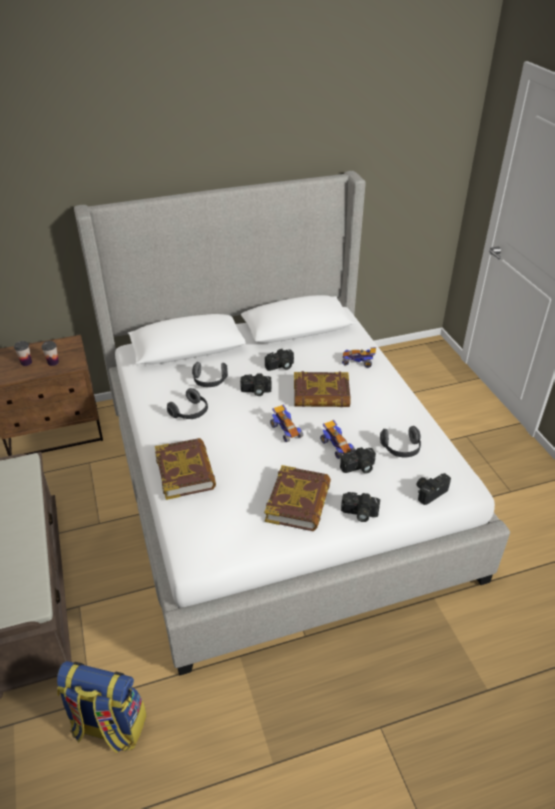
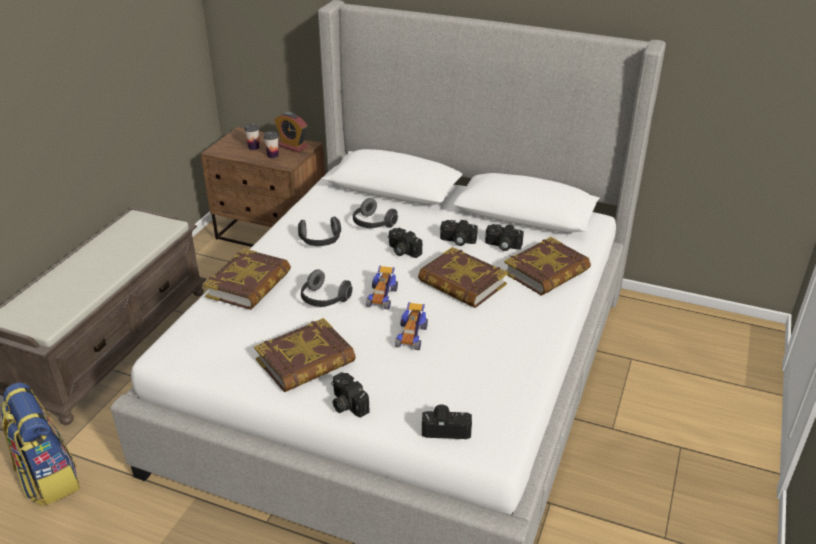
camera: 40 degrees right, 5 degrees down
camera [340,447,376,474] -> camera moved to [485,224,524,251]
toy car [342,347,376,368] -> book [504,237,591,296]
headphones [380,426,421,457] -> headphones moved to [301,269,353,307]
none -> alarm clock [274,112,308,152]

